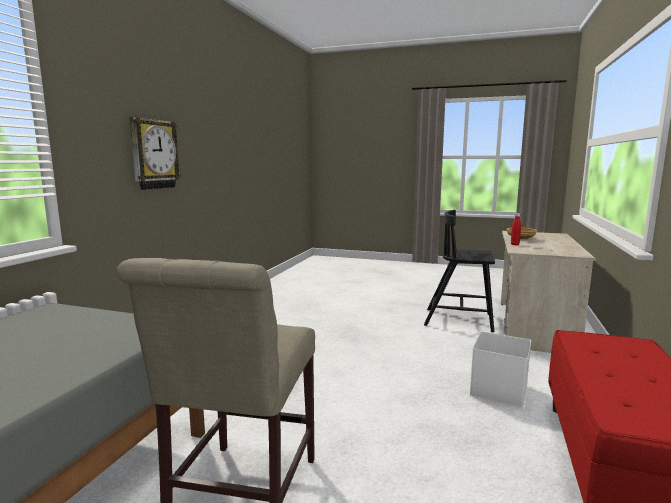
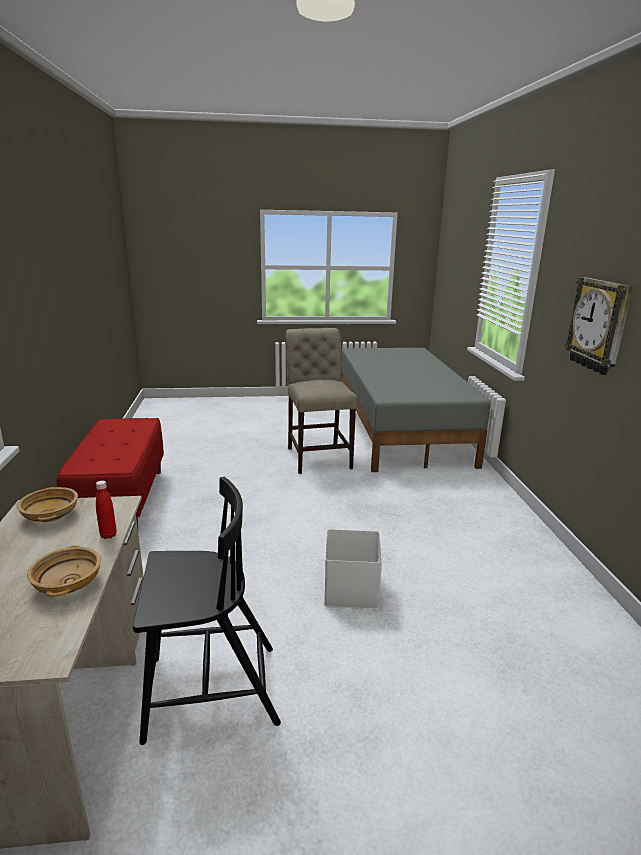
camera: 155 degrees right, 10 degrees up
white storage box [469,332,531,408] -> white storage box moved to [324,529,382,609]
none -> beige bowl [17,487,78,522]

